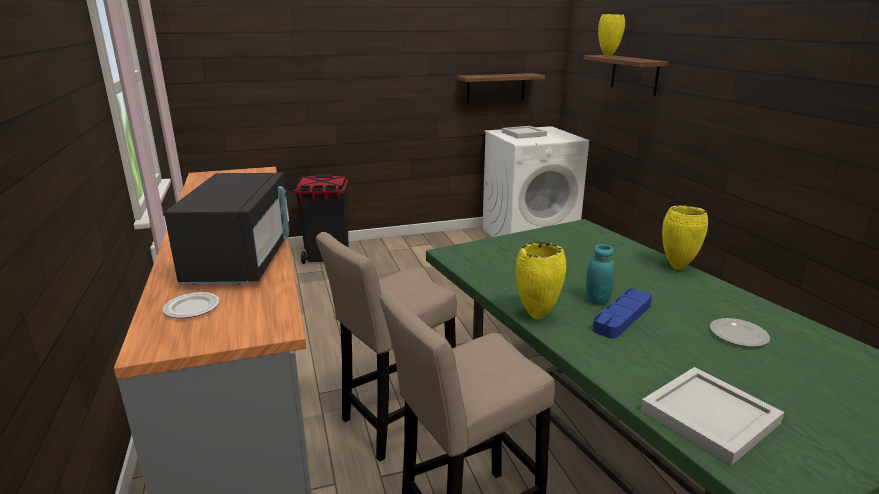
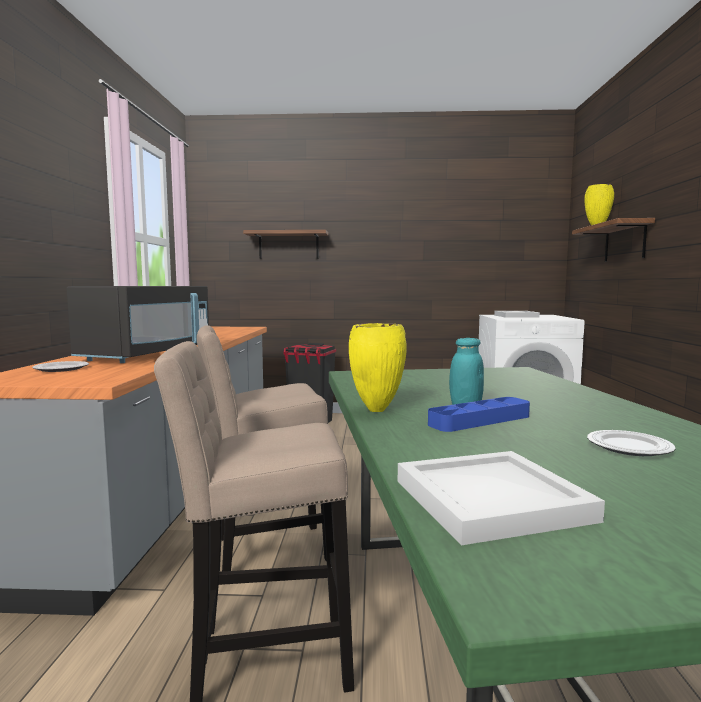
camera: 20 degrees right, 15 degrees down
shelf [458,73,545,103] -> shelf moved to [243,230,328,259]
yellow vase [662,205,708,270] -> none

